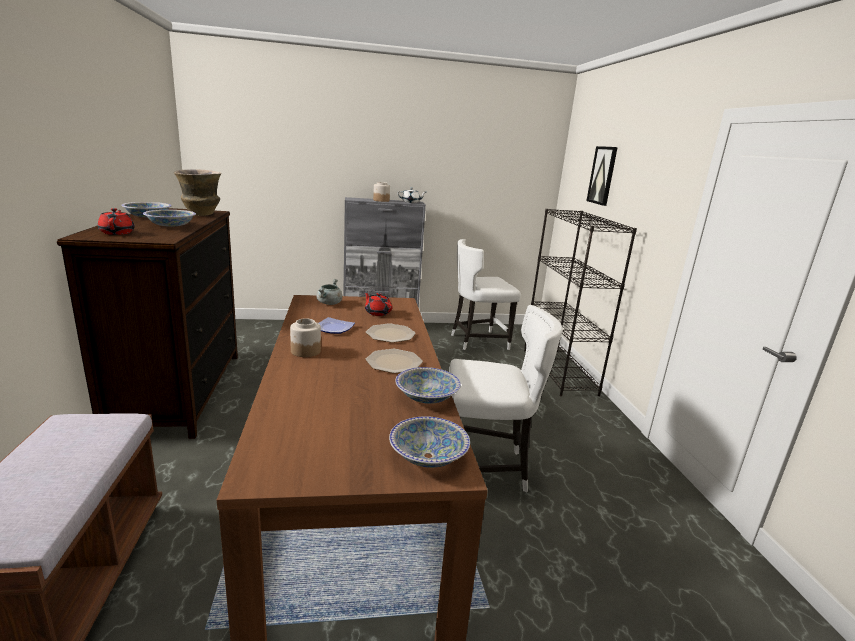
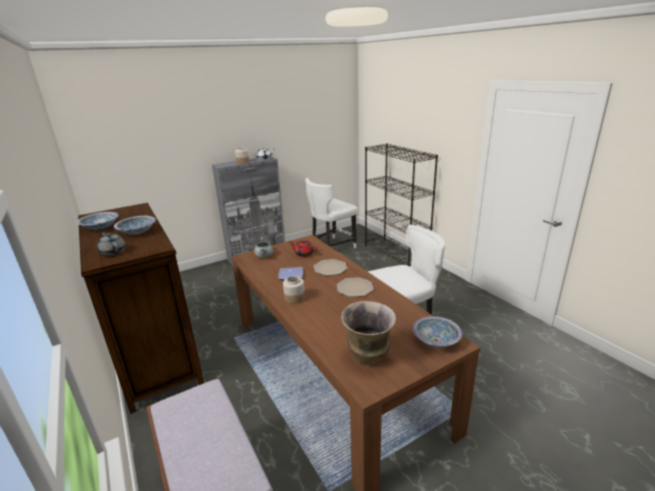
camera: 20 degrees left, 5 degrees up
red teapot [98,208,135,235] -> grey teapot [97,232,126,256]
vase [174,169,222,216] -> vase moved to [341,301,396,365]
bowl [395,367,461,404] -> none
picture [586,146,618,206] -> none

